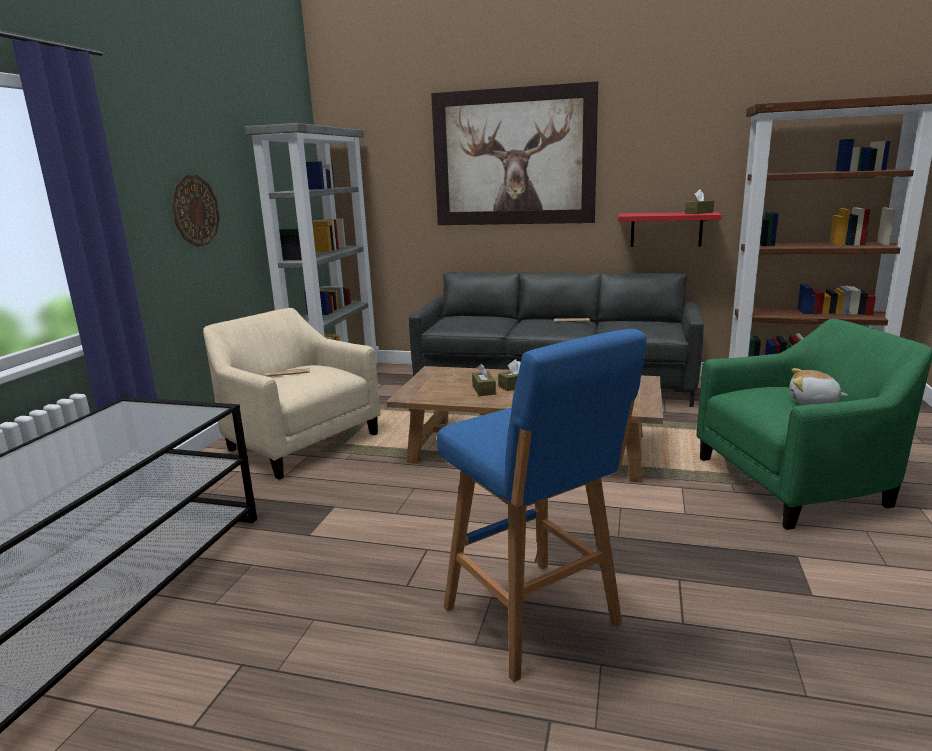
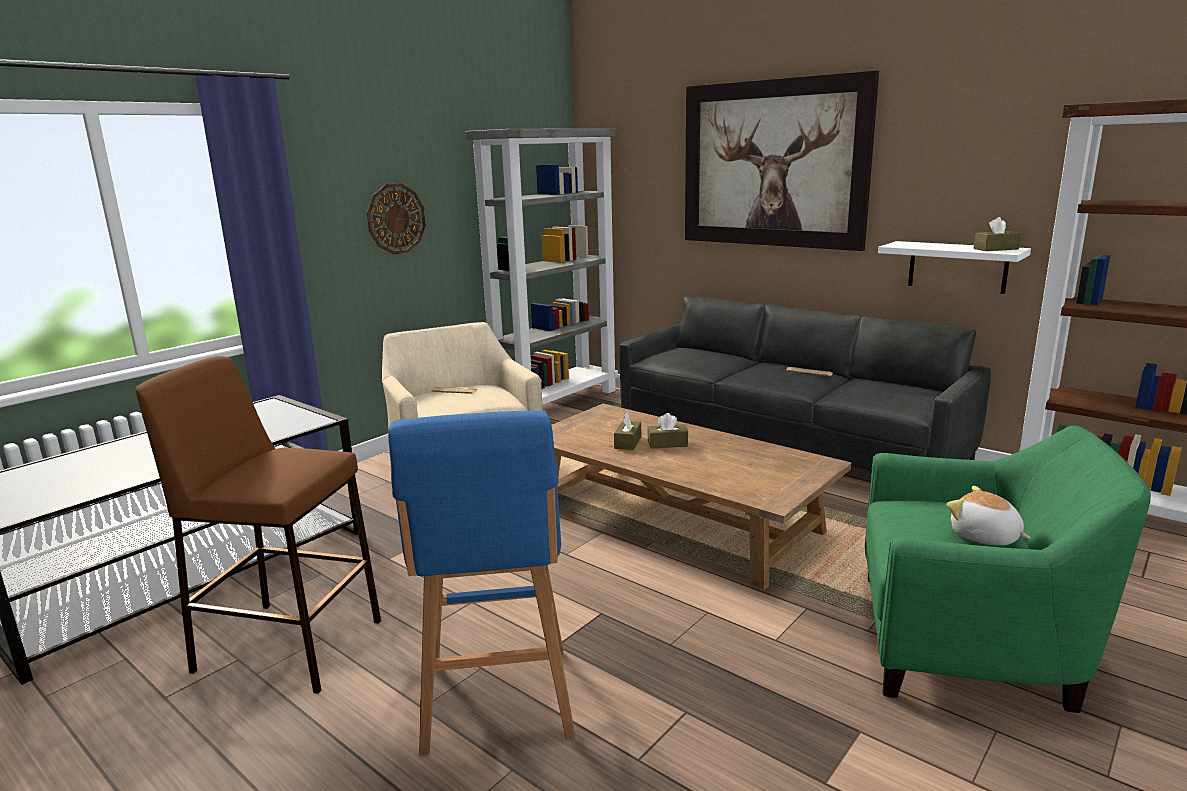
camera: 25 degrees right, 0 degrees up
red shelf [618,212,722,247] -> white shelf [878,241,1031,294]
none -> brown stool [136,356,381,694]

